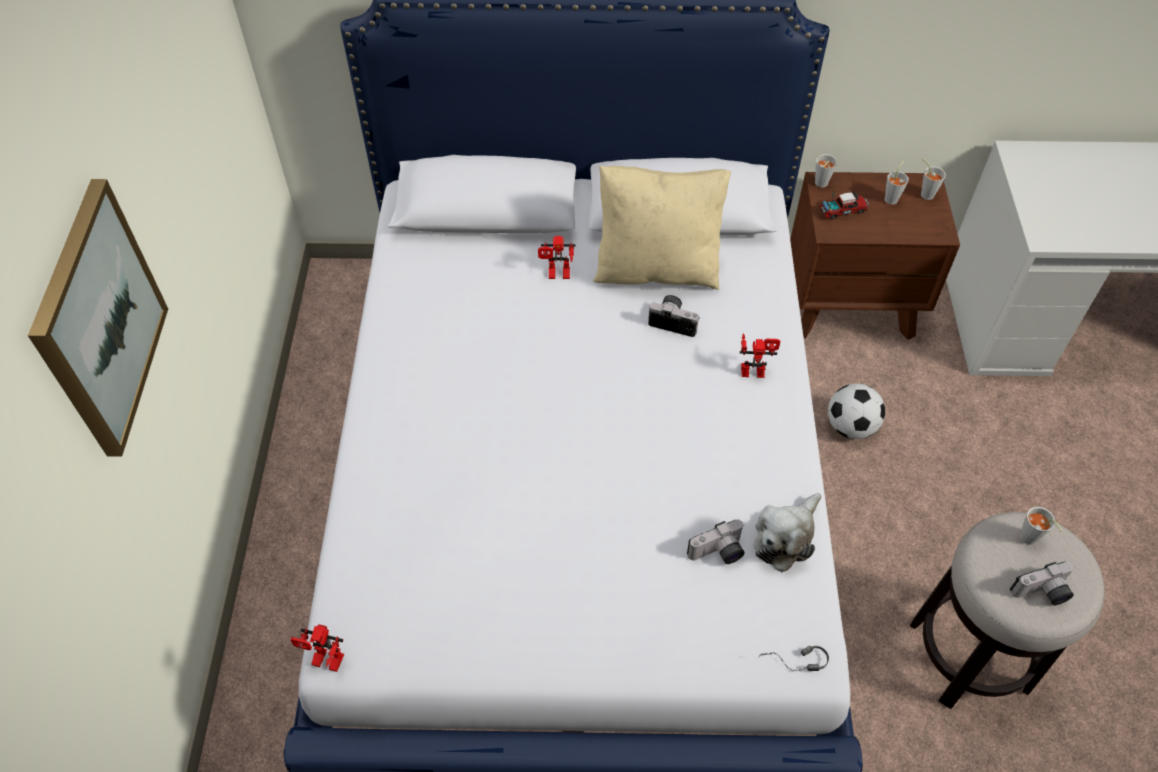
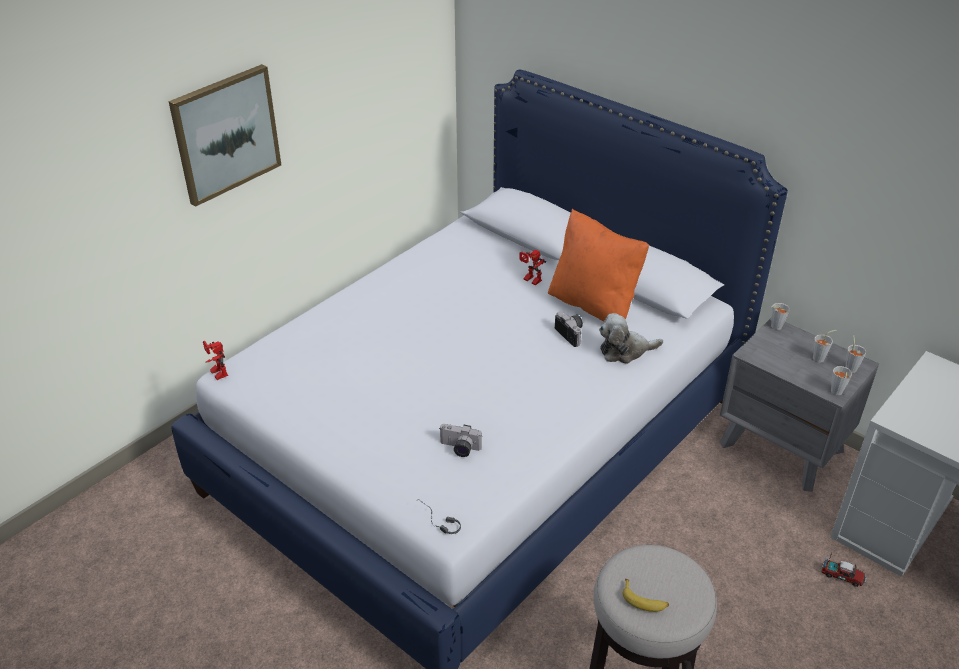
camera: 40 degrees right, 15 degrees down
beige pillow [593,166,731,290] -> orange pillow [548,209,649,321]
toy robot [740,333,780,378] -> none
plush toy [754,493,821,572] -> plush toy moved to [599,313,663,364]
brown nightstand [790,172,960,340] -> grey nightstand [720,317,879,492]
toy truck [820,190,869,219] -> toy truck moved to [822,553,867,587]
football [828,384,885,439] -> none
camera [1010,561,1074,606] -> banana [623,579,669,612]
grey cup [1019,507,1062,545] -> grey cup moved to [831,366,852,395]

